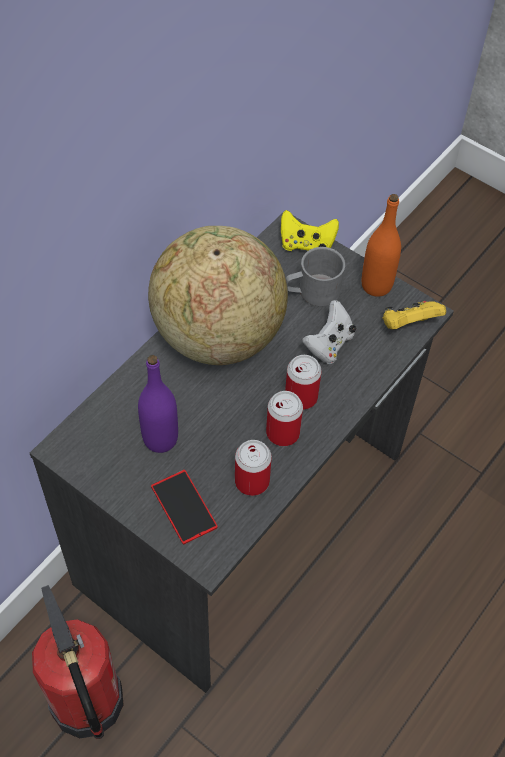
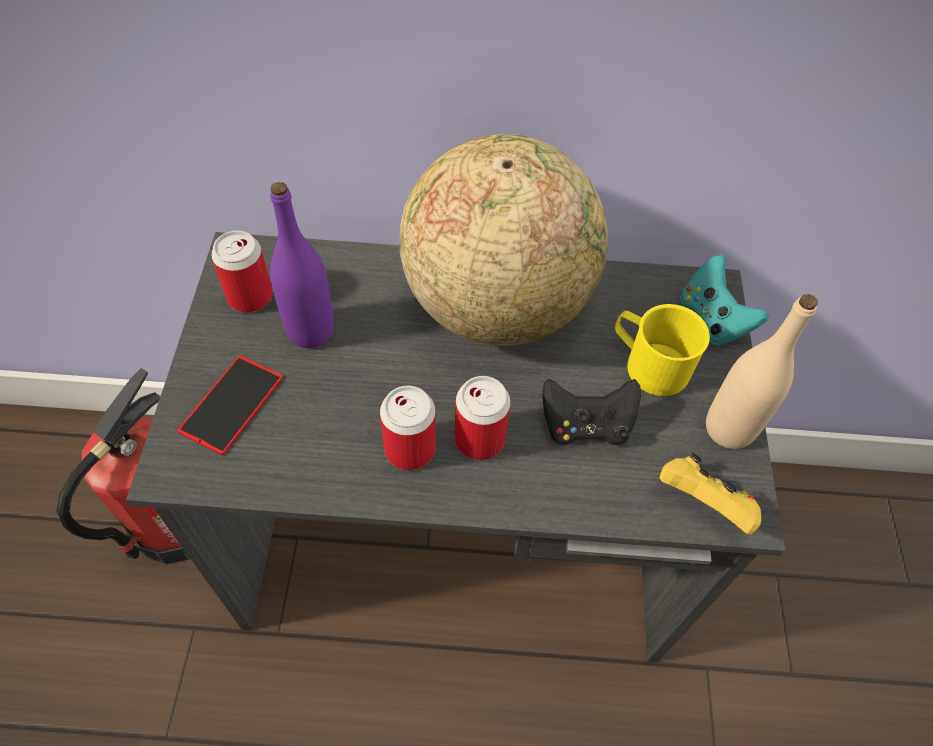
camera: 55 degrees right, 0 degrees up
can [235,440,272,496] -> can moved to [211,230,273,313]
yellow game controller [281,210,339,251] -> turquoise game controller [680,255,769,346]
grey mug [286,247,345,306] -> yellow mug [615,304,710,396]
white game controller [302,300,356,364] -> black game controller [542,379,641,445]
orange bottle [362,194,401,297] -> beige bottle [706,294,818,449]

